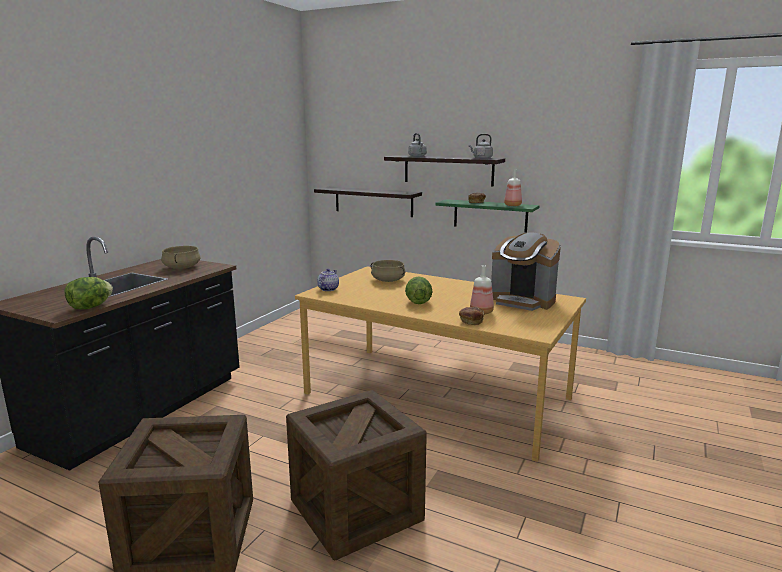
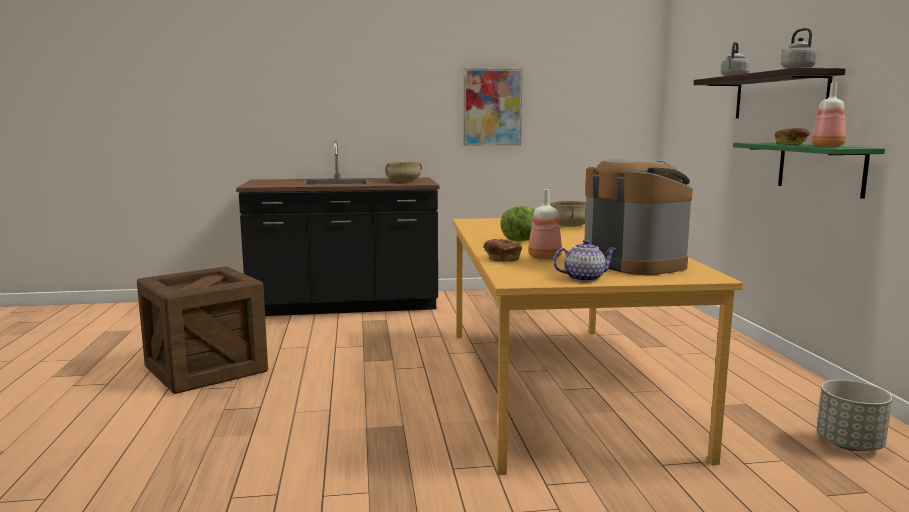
camera: 55 degrees right, 5 degrees down
lettuce [64,277,113,309] -> none
crate [286,390,427,561] -> none
shelf [314,187,422,217] -> none
teapot [317,269,339,291] -> teapot moved to [553,239,616,282]
coffee machine [491,232,561,311] -> coffee machine turned 150 degrees clockwise [584,158,693,275]
none -> picture [464,68,523,146]
none -> grey planter [816,380,892,451]

